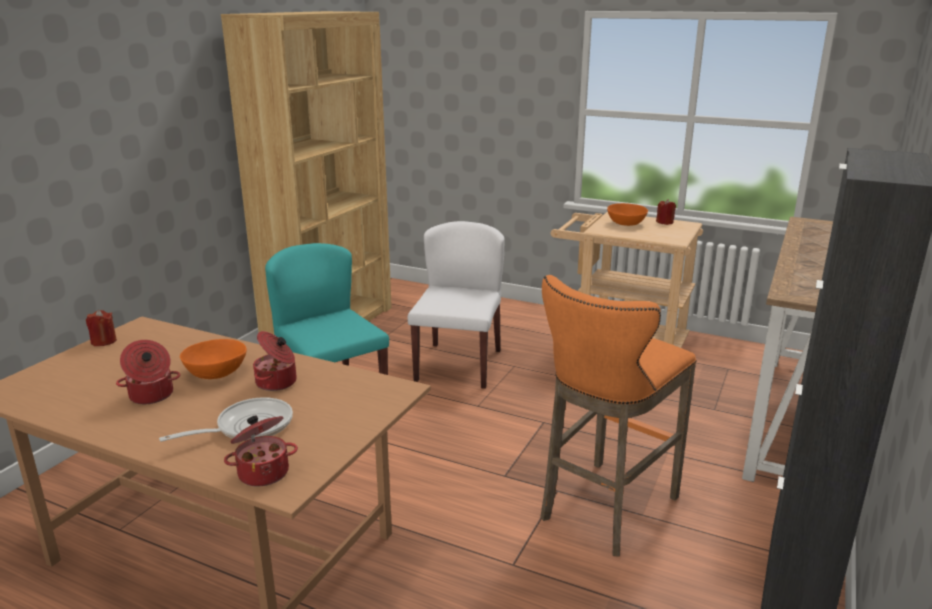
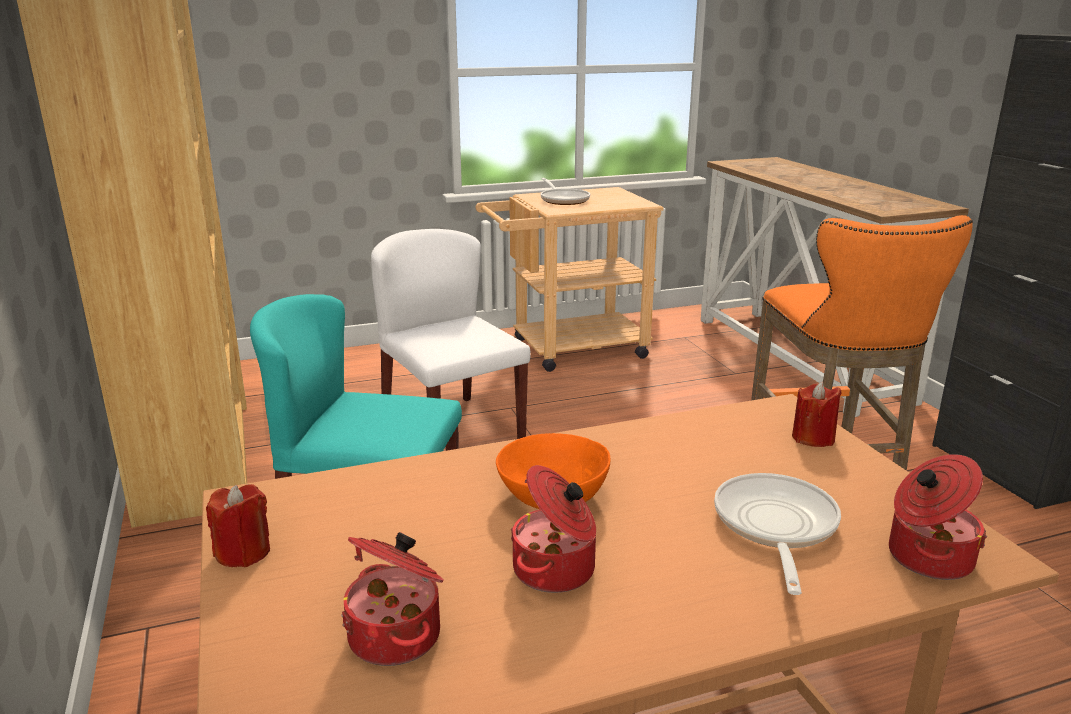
camera: 45 degrees left, 0 degrees up
cooking pot [253,331,297,391] -> cooking pot moved to [341,532,444,666]
orange bowl [607,203,648,226] -> frying pan [541,178,590,205]
red candle [656,199,676,225] -> red candle moved to [792,382,842,447]

